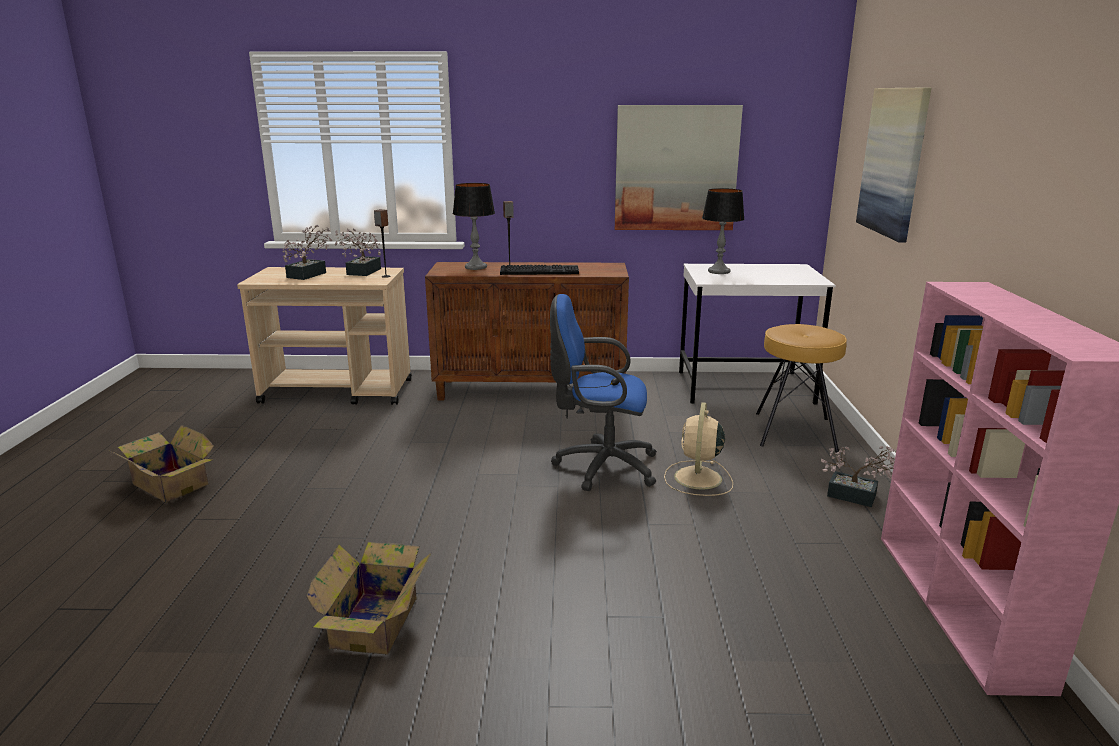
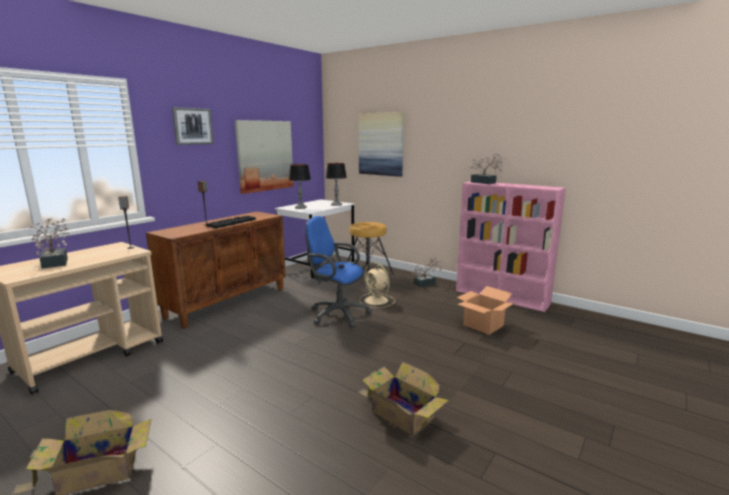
camera: 55 degrees left, 5 degrees down
potted plant [335,229,381,276] -> potted plant moved to [467,153,506,184]
table lamp [453,183,495,270] -> table lamp moved to [326,163,347,206]
blue office chair [550,294,657,491] -> blue office chair turned 75 degrees clockwise [305,216,372,328]
none -> picture [172,107,214,145]
none -> cardboard box [457,286,515,335]

